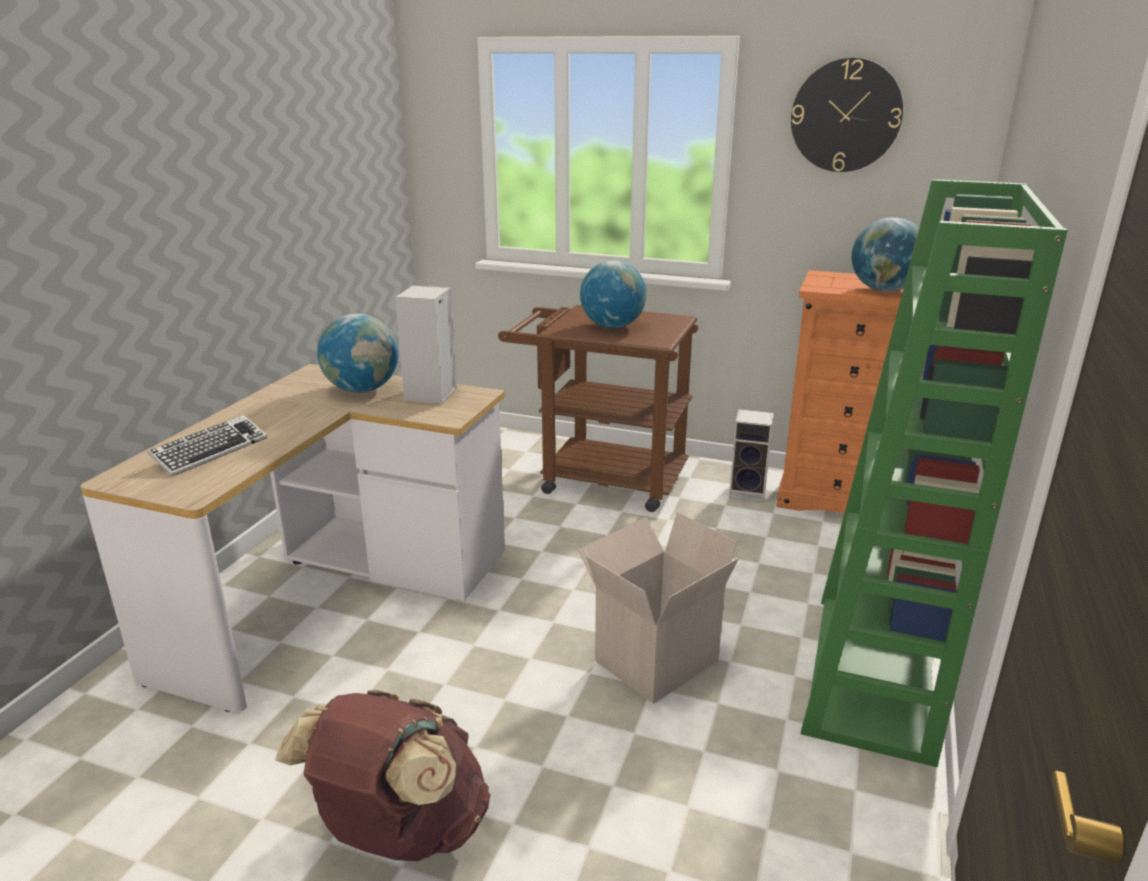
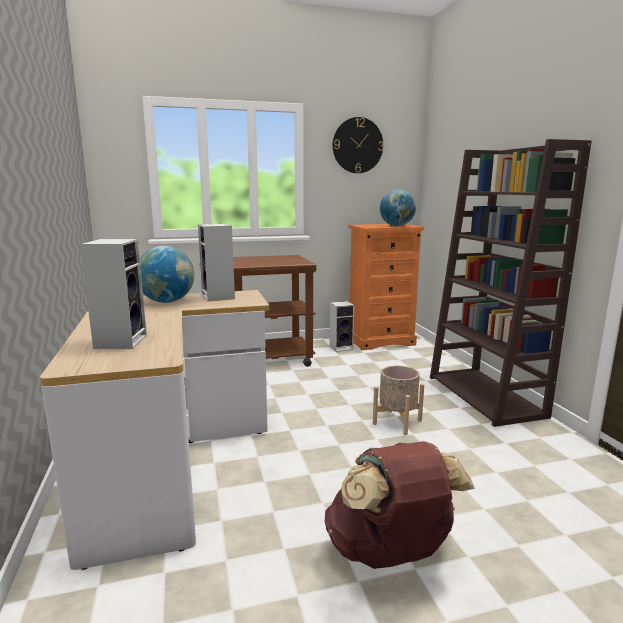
camera: 35 degrees left, 10 degrees down
keyboard [148,415,267,477] -> speaker [80,239,147,349]
cardboard box [578,512,739,704] -> beige planter [373,366,424,435]
globe [580,260,647,328] -> none
green bookcase [801,179,1068,767] -> brown bookcase [430,139,592,427]

